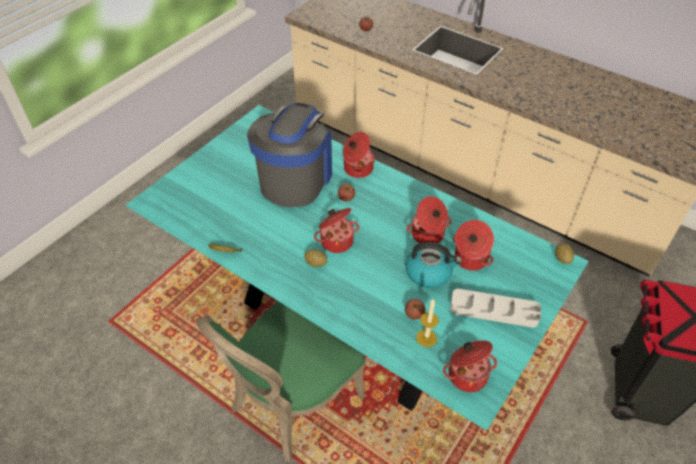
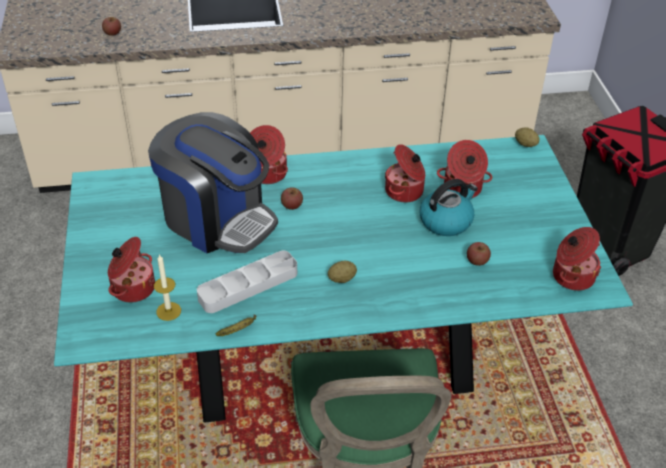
camera: 45 degrees left, 5 degrees down
coffee machine [247,103,332,207] -> coffee machine turned 150 degrees clockwise [148,112,278,253]
cooking pot [314,208,359,253] -> cooking pot moved to [108,237,155,303]
candle [416,299,439,347] -> candle moved to [154,254,181,321]
grey tray [450,289,541,328] -> grey tray moved to [197,251,297,313]

